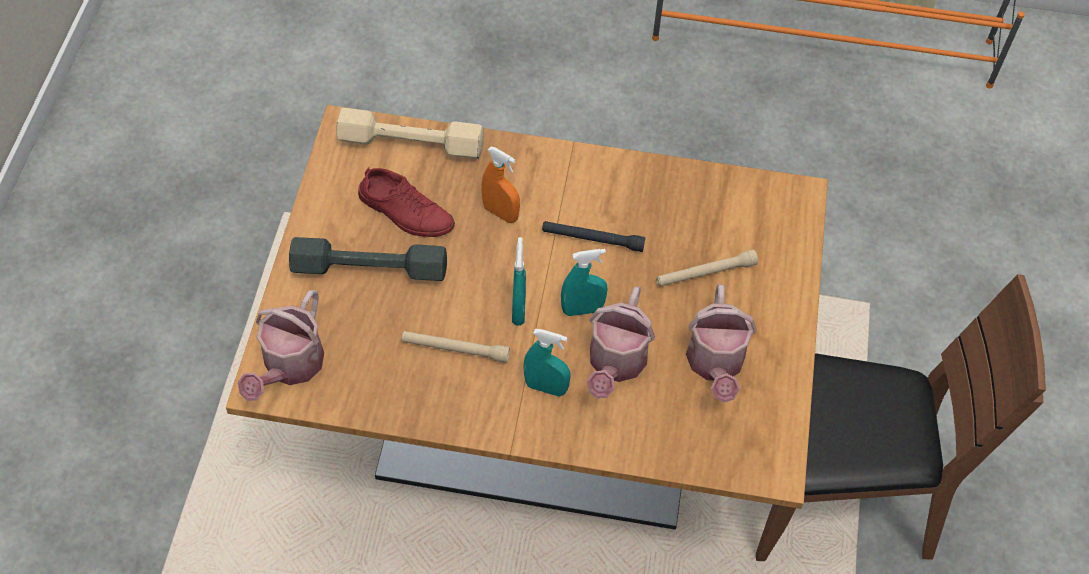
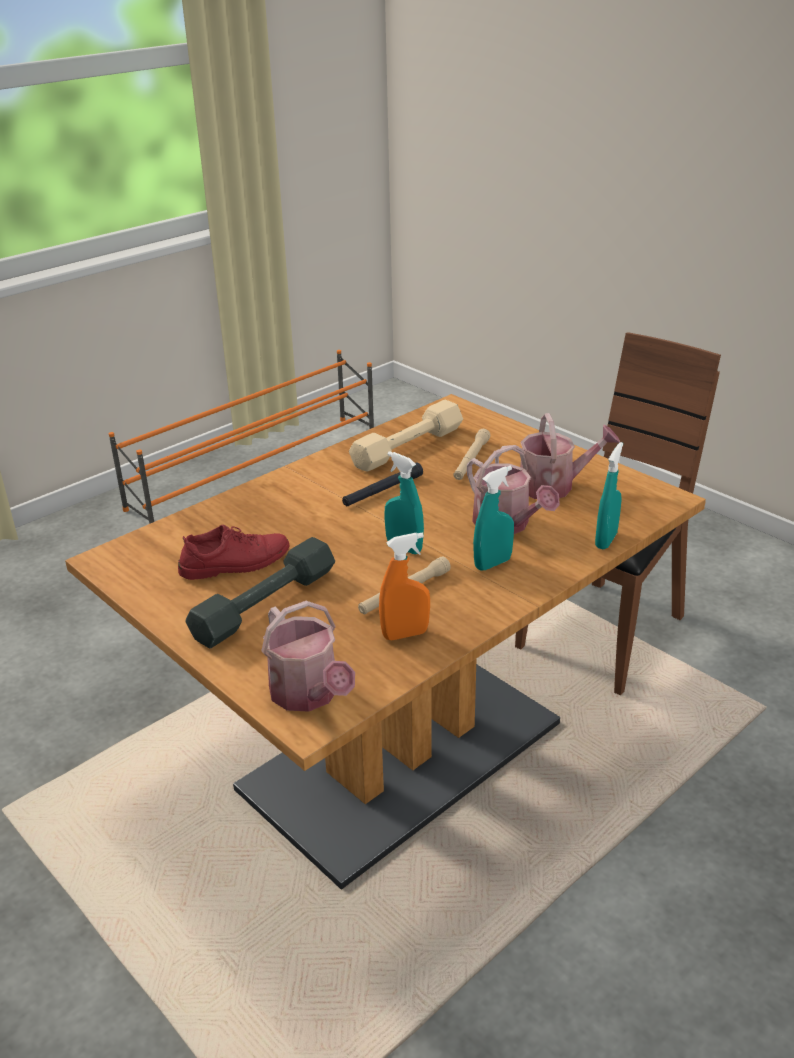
camera: 50 degrees left, 25 degrees down
beige dumbbell [336,108,484,159] -> beige dumbbell moved to [349,400,463,471]
orange spray bottle [481,147,520,223] -> orange spray bottle moved to [379,532,430,640]
turquoise spray bottle [561,249,608,316] -> turquoise spray bottle moved to [595,442,623,550]
watering can [686,284,756,403] -> watering can turned 45 degrees counterclockwise [495,413,620,499]

